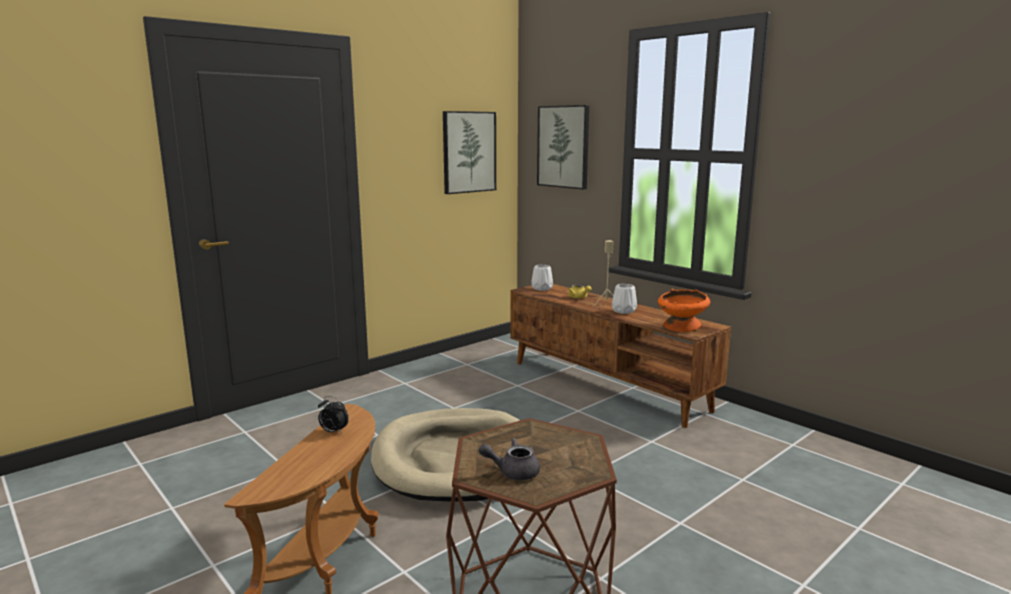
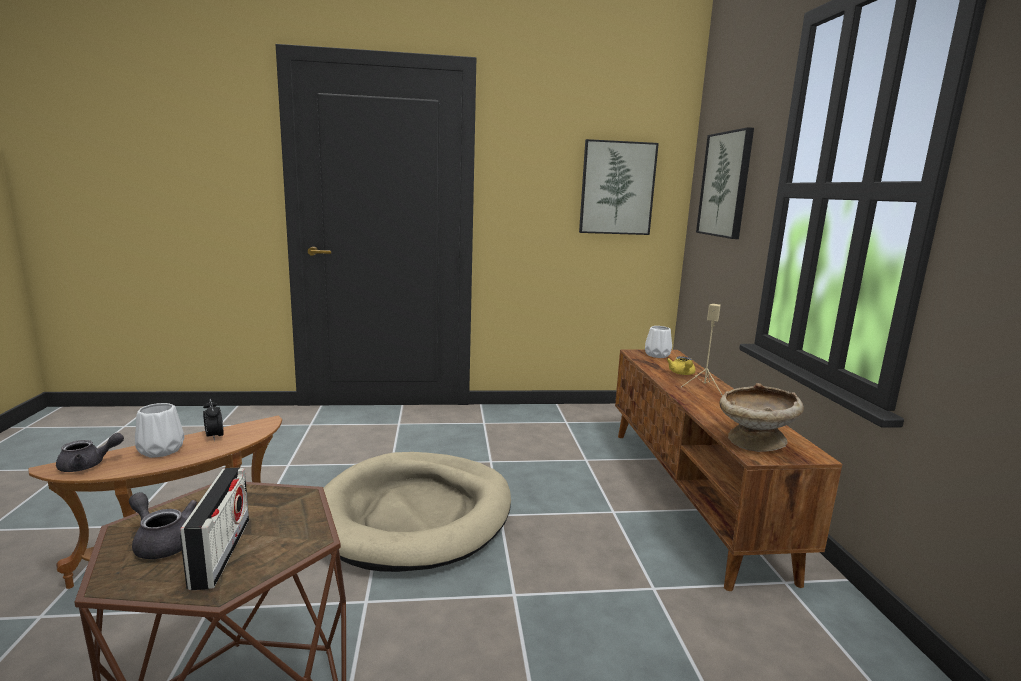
camera: 35 degrees right, 0 degrees up
white vase [612,284,637,314] -> white vase moved to [135,403,184,458]
orange bowl [658,289,710,332] -> beige bowl [719,383,804,452]
none -> grey teapot [56,433,124,472]
none -> radio [180,468,249,590]

